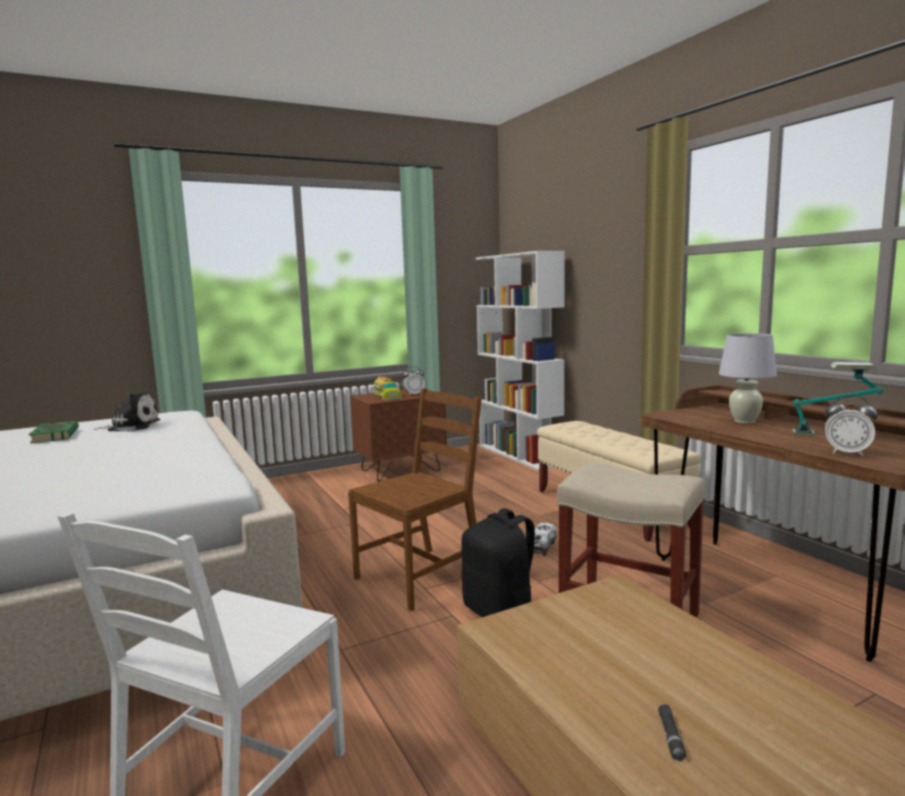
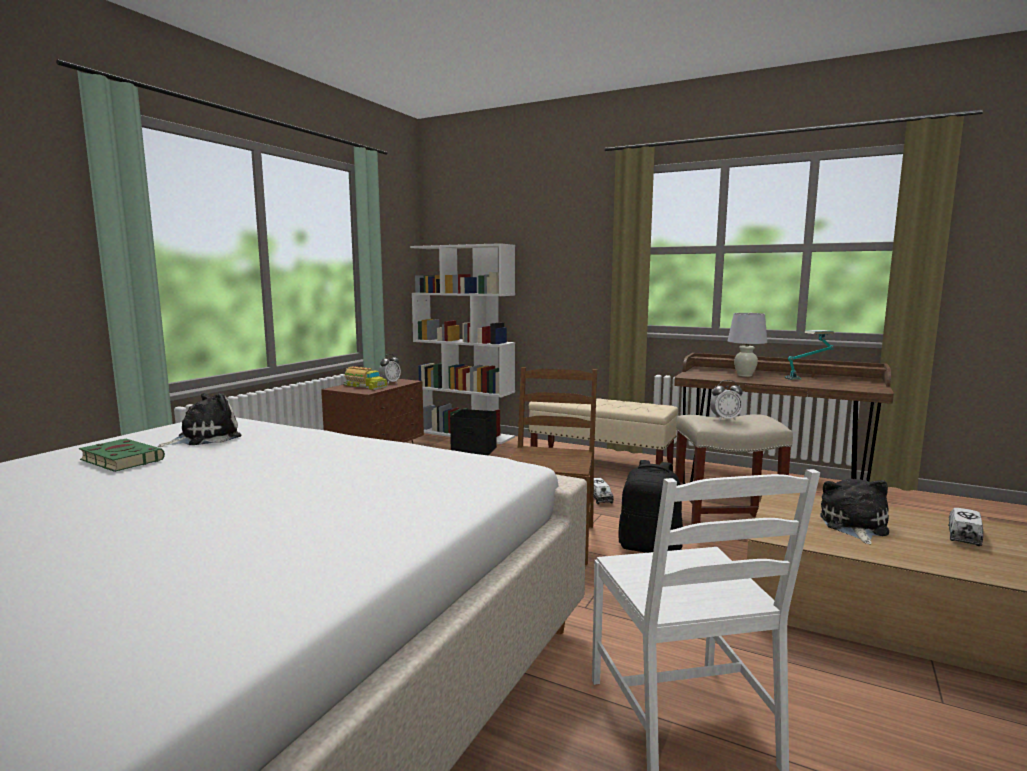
camera: 35 degrees left, 0 degrees up
black flashlight [658,704,686,762] -> none
alarm clock [825,395,878,457] -> alarm clock moved to [710,380,743,421]
none -> black storage box [450,409,497,455]
none -> plush toy [820,479,889,544]
none -> toy truck [948,508,983,546]

